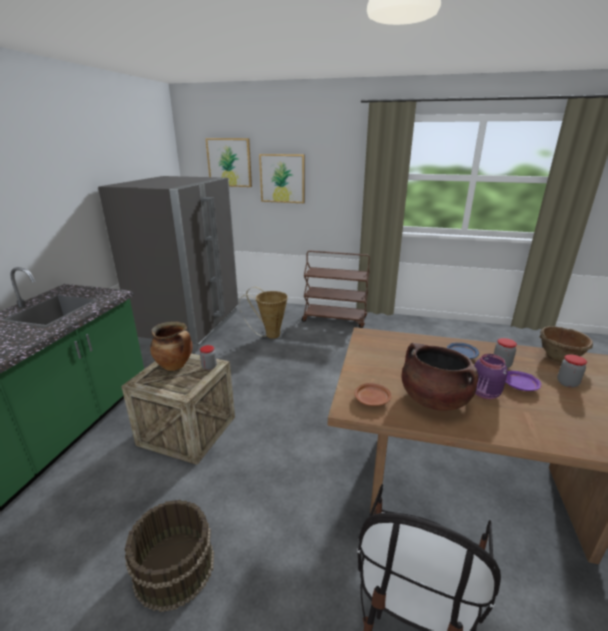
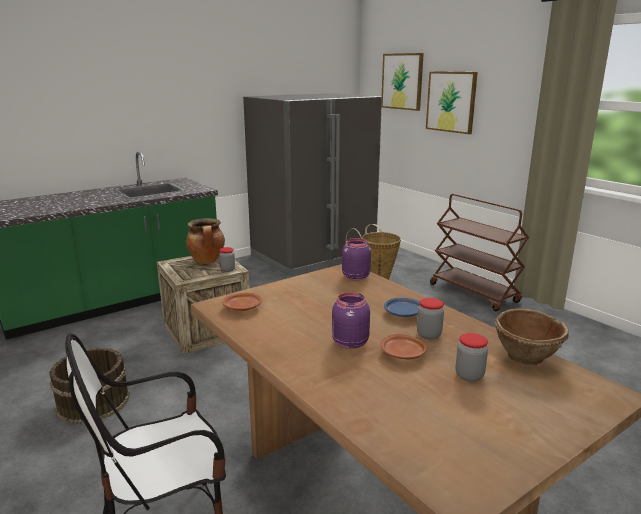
camera: 40 degrees right, 5 degrees down
brown cooking pot [401,343,478,411] -> none
purple plate [505,371,542,391] -> brown plate [380,334,427,359]
none -> purple jar [342,238,371,281]

